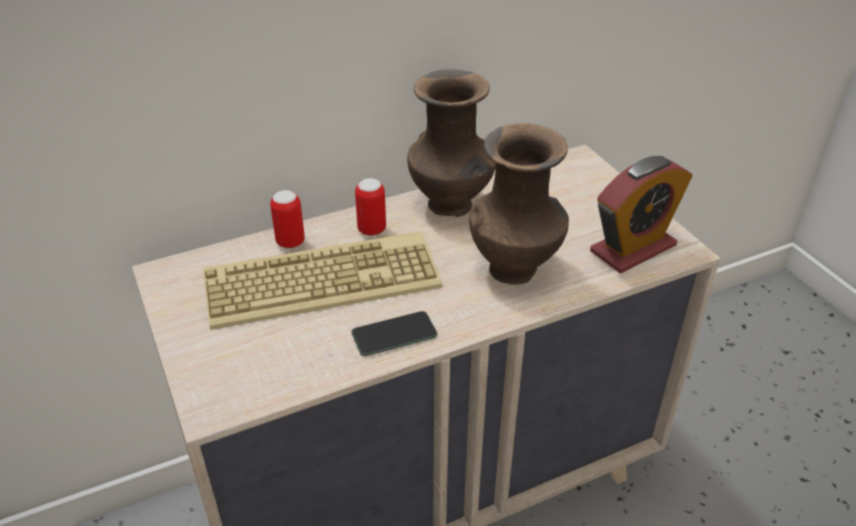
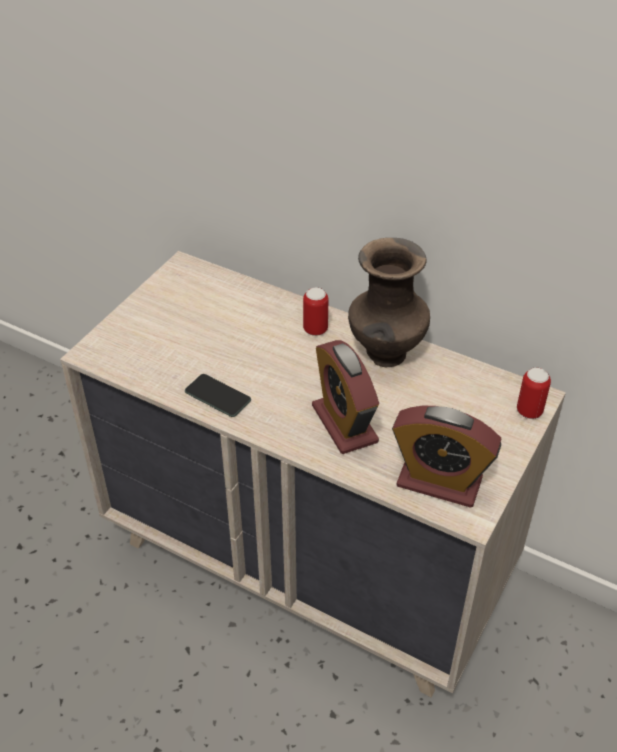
camera: 55 degrees right, 5 degrees up
keyboard [203,231,443,330] -> none
can [270,190,305,249] -> can moved to [517,368,551,419]
brown vase [469,123,569,285] -> alarm clock [312,340,379,454]

